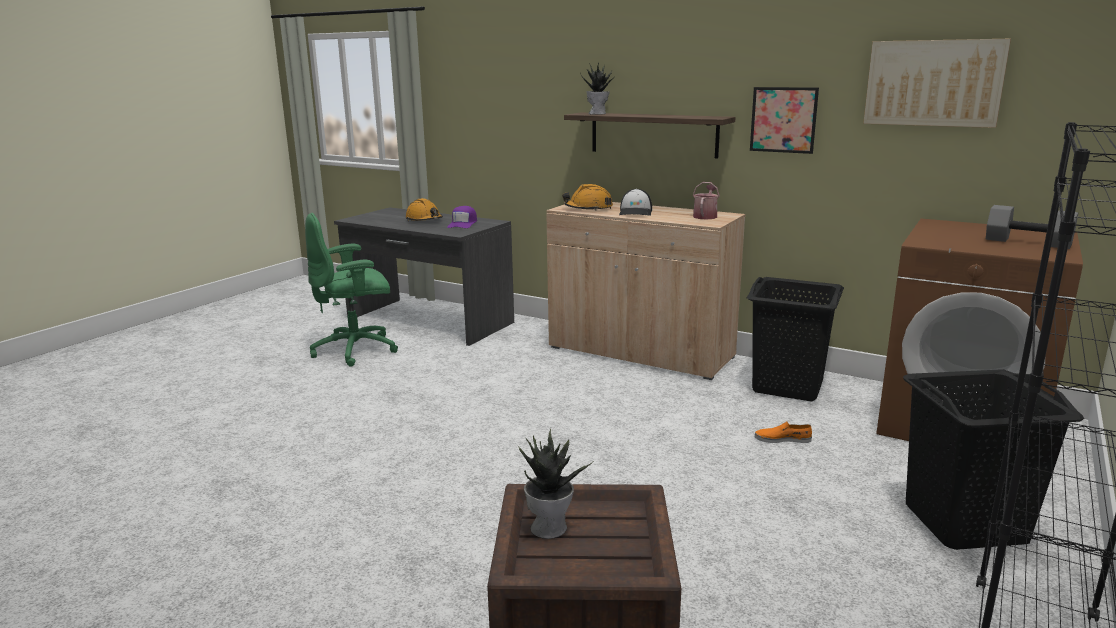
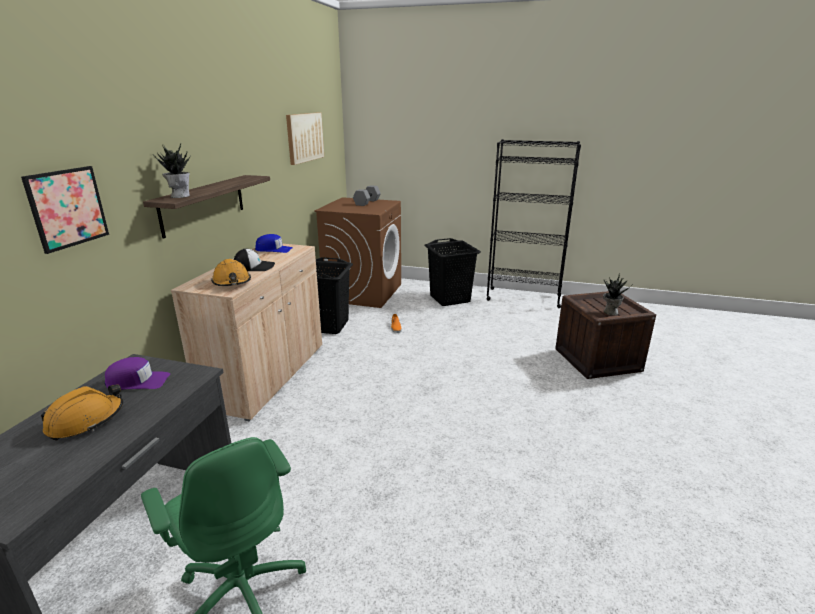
camera: 105 degrees left, 5 degrees up
watering can [693,182,719,219] -> blue cap [255,234,293,253]
picture [750,87,819,154] -> picture moved to [21,166,109,254]

